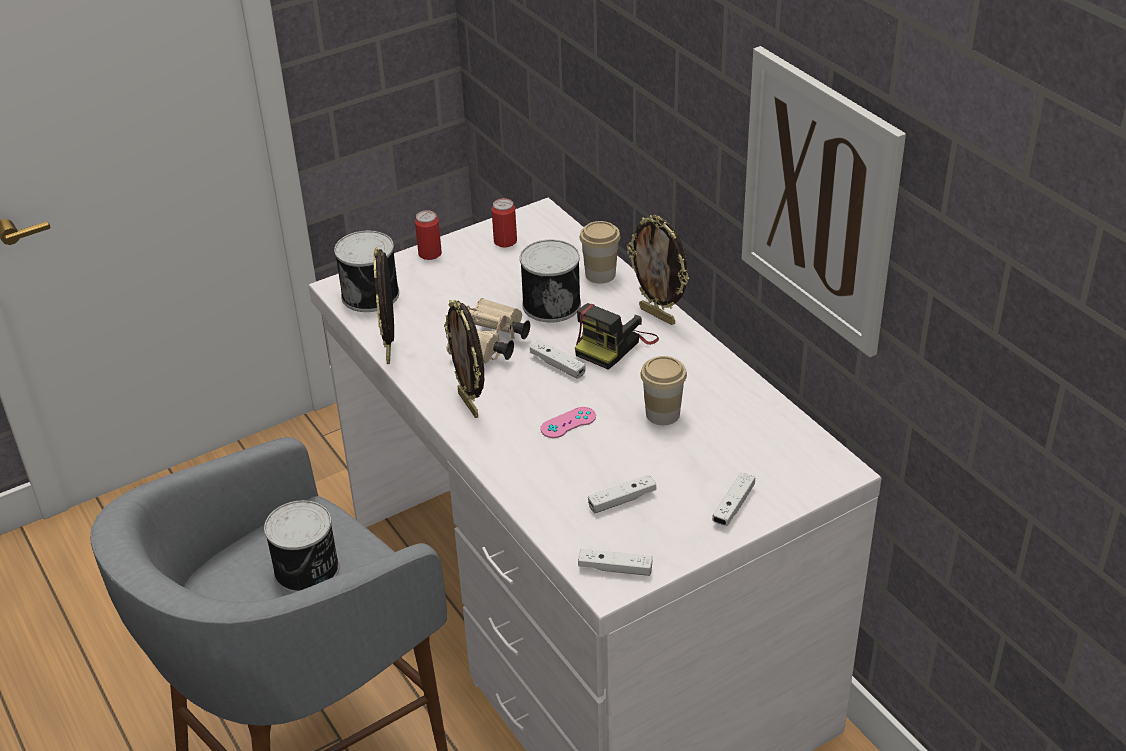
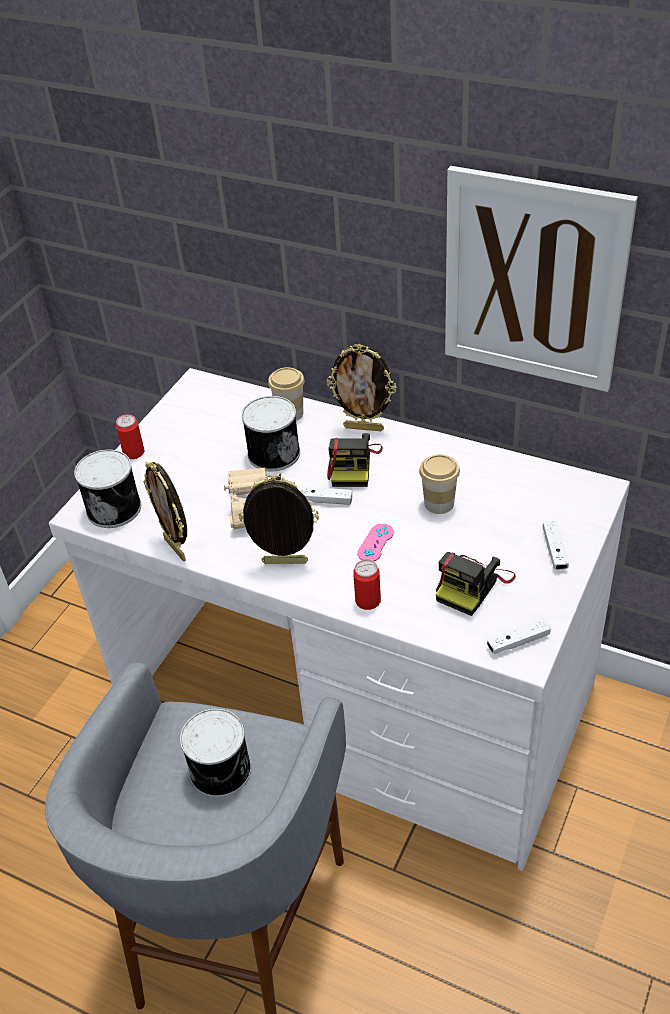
camera: 30 degrees left, 5 degrees up
picture frame [444,300,484,418] -> picture frame turned 150 degrees clockwise [239,475,319,564]
can [492,198,517,247] -> can moved to [353,560,381,610]
white game controller [588,475,656,513] -> camera [436,552,516,616]

